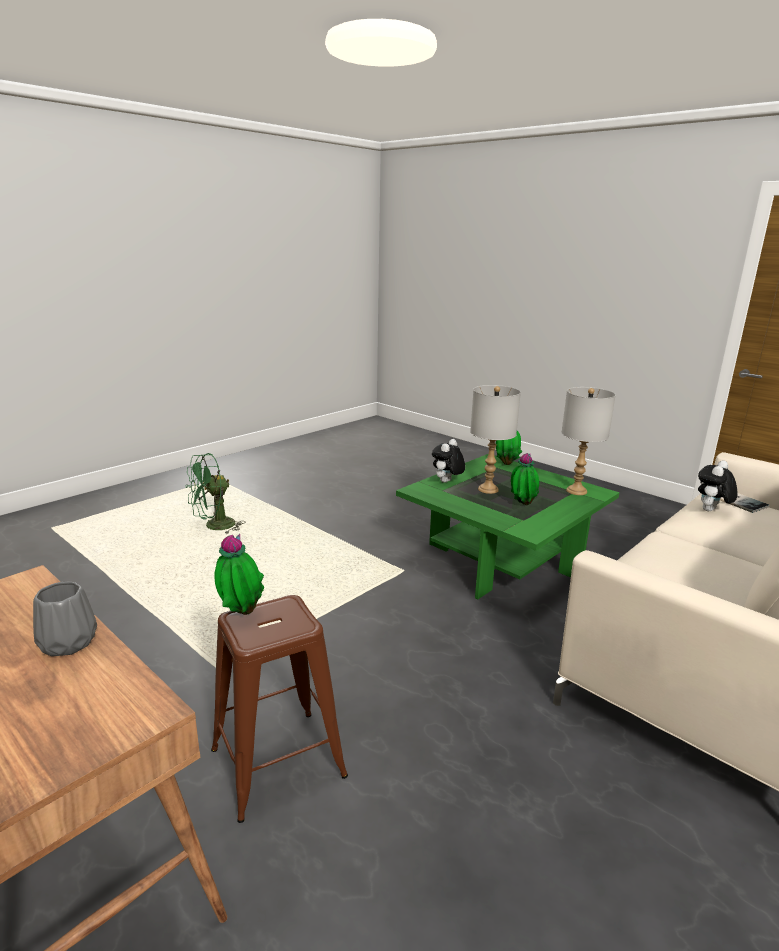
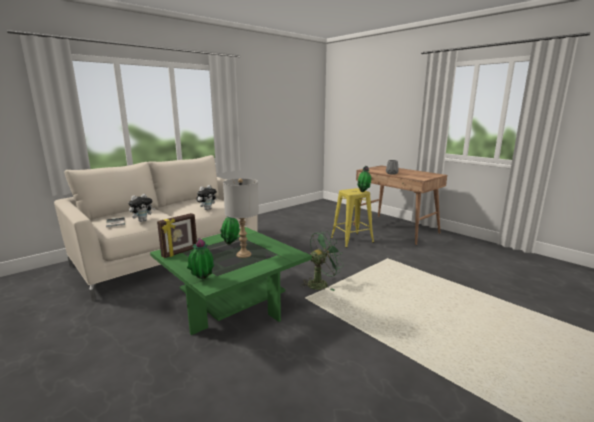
camera: 175 degrees left, 5 degrees down
green fan [186,453,244,534] -> green fan moved to [300,231,344,291]
brown stool [211,595,348,823] -> yellow stool [331,188,374,248]
plush toy [432,439,465,483] -> plush toy moved to [197,185,217,210]
grey table lamp [561,387,616,495] -> picture frame [157,213,197,258]

